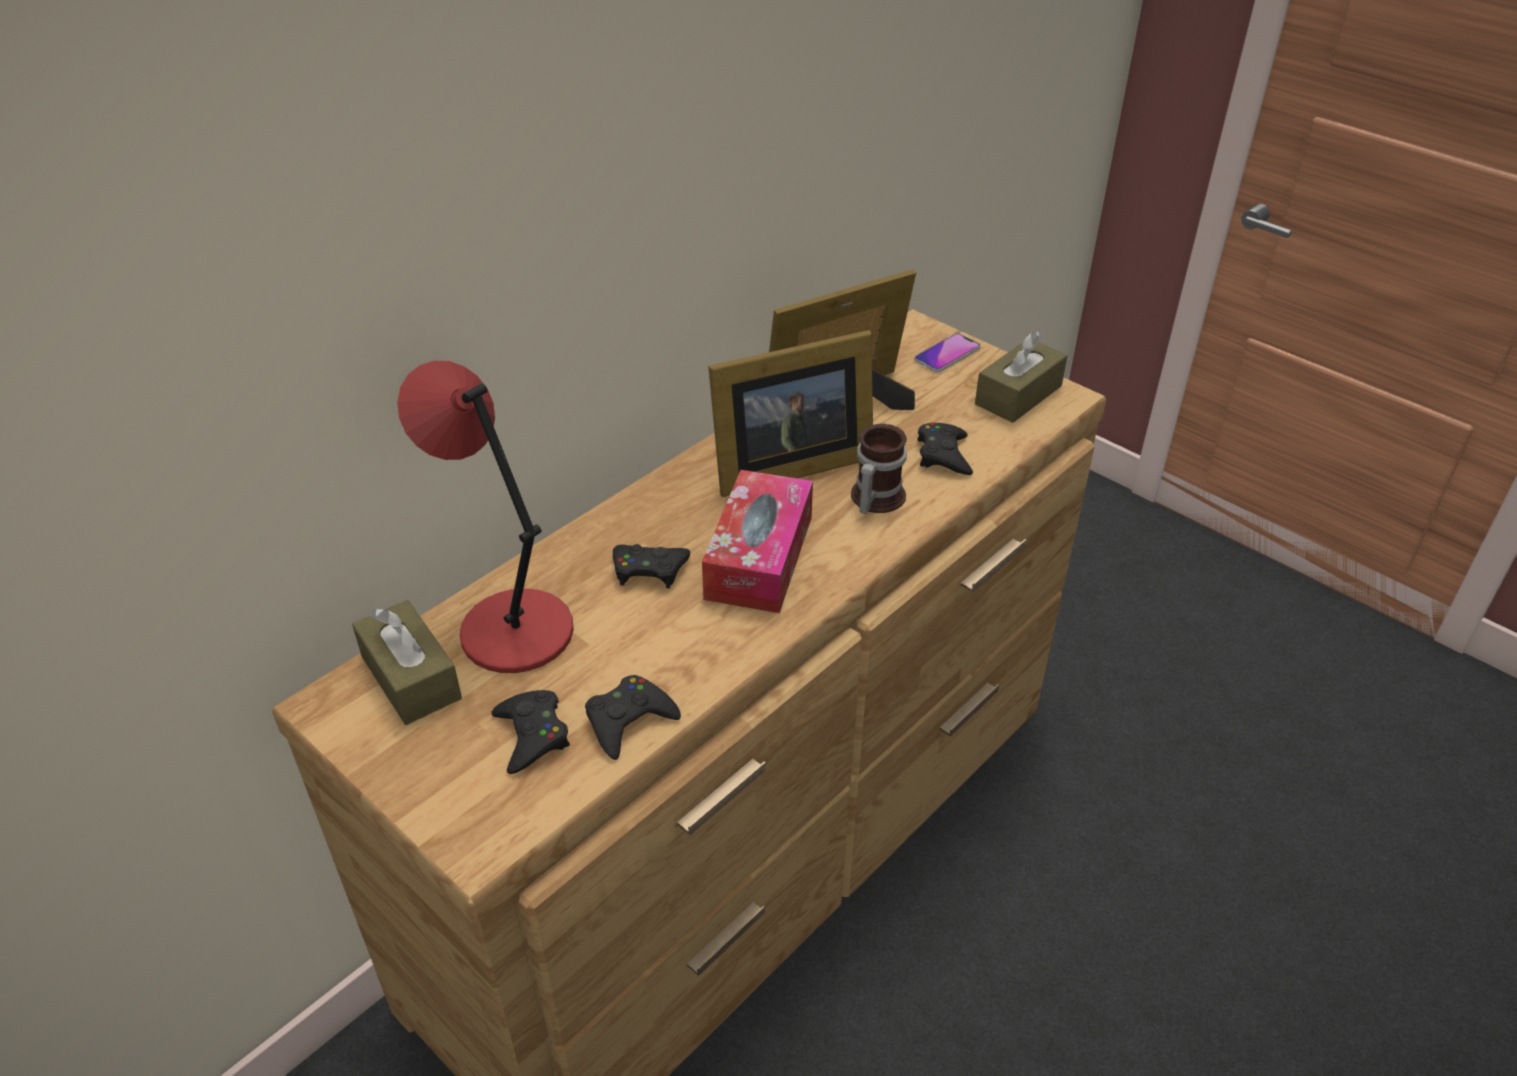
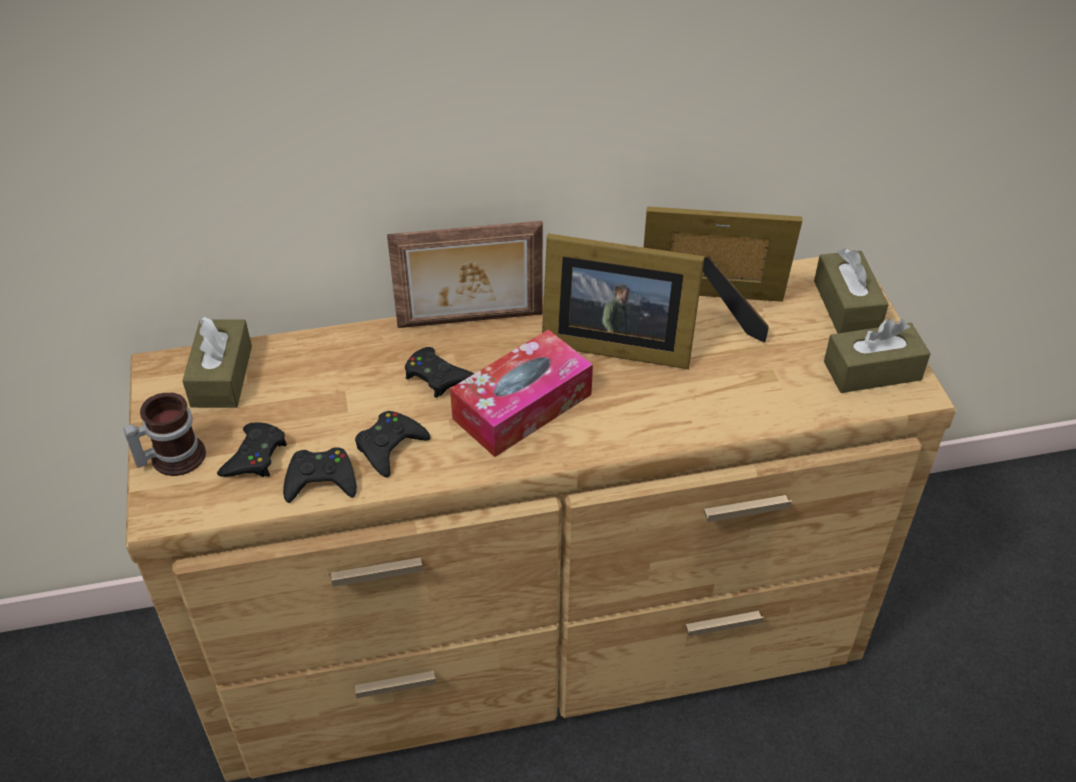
camera: 35 degrees right, 5 degrees up
red table lamp [397,361,574,673] -> none
mug [851,424,907,514] -> mug moved to [123,393,206,476]
phone [914,333,981,373] -> brown tissue box [814,248,889,333]
black game controller [917,422,973,475] -> black game controller moved to [355,411,431,478]
none -> picture frame [387,221,543,328]

